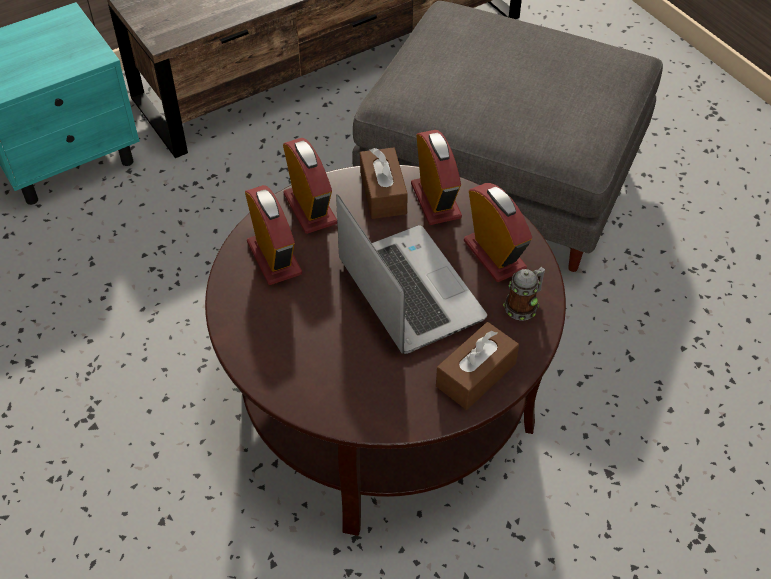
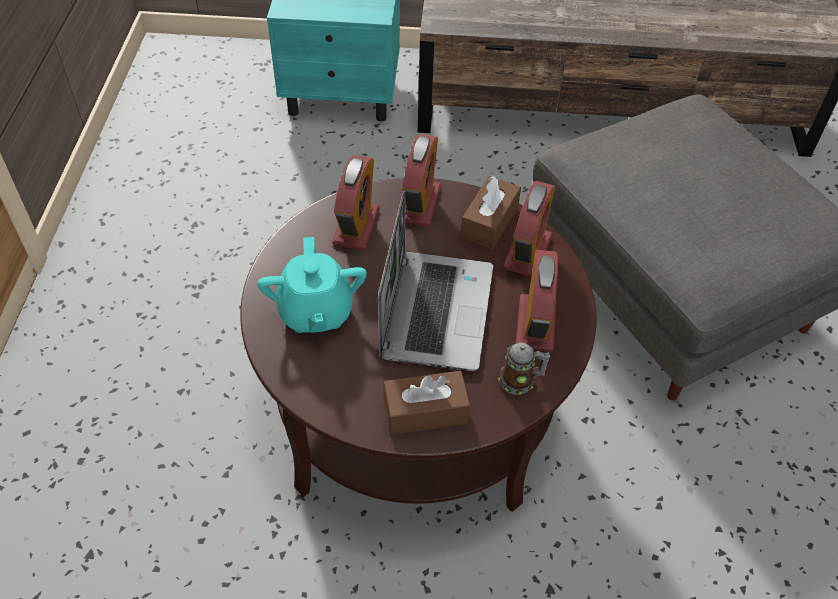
camera: 35 degrees right, 0 degrees up
none -> turquoise teapot [257,237,367,333]

